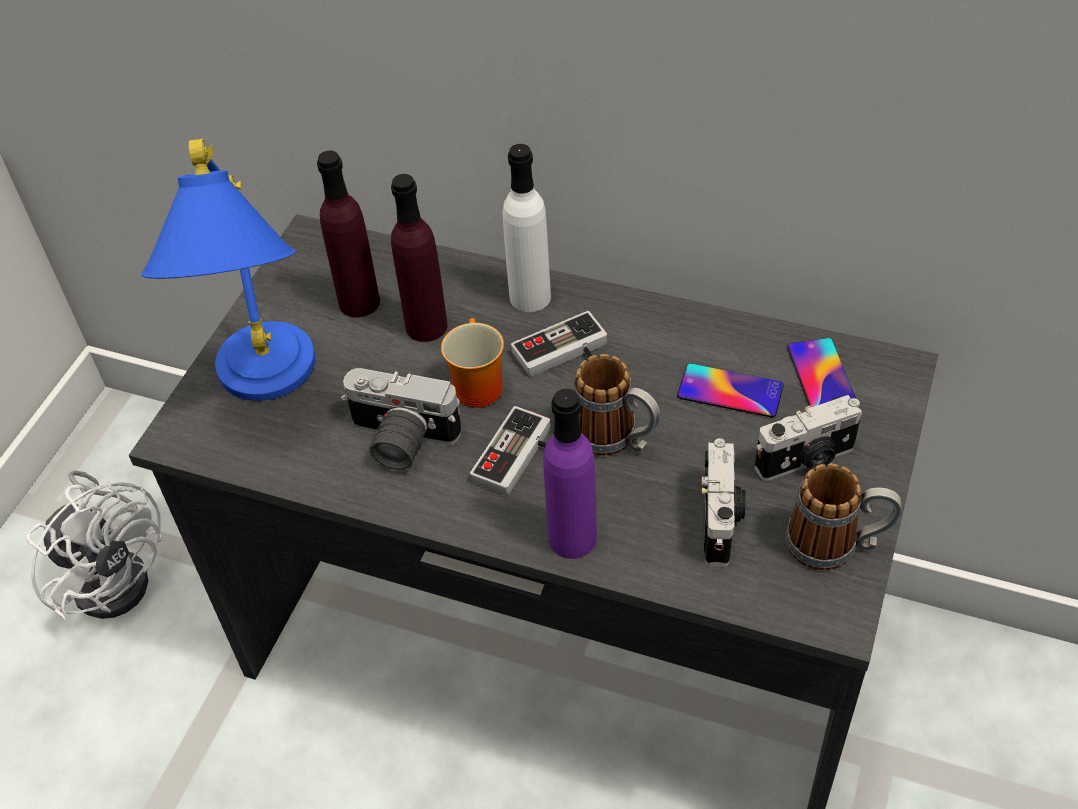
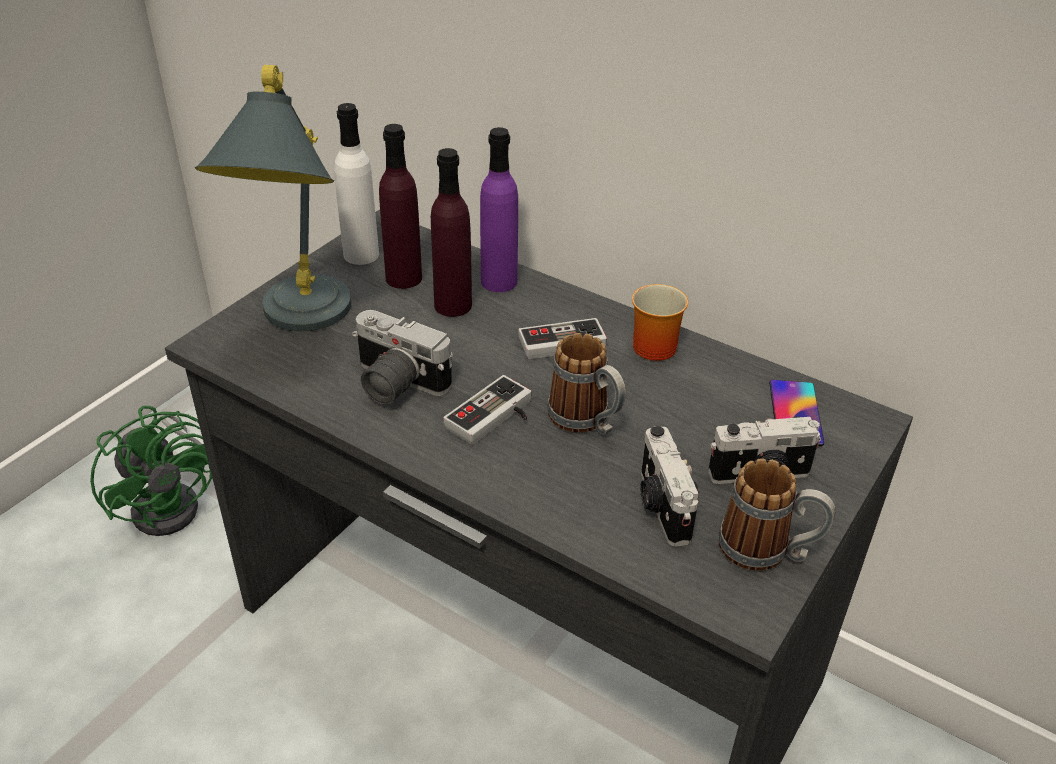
camera: 10 degrees right, 10 degrees down
white fan [27,470,162,620] -> green fan [90,406,213,536]
blue table lamp [141,139,315,401] -> grey table lamp [195,65,351,332]
mug [441,318,504,408] -> mug moved to [632,284,688,361]
white bottle [503,144,551,312] -> white bottle moved to [334,103,379,265]
purple bottle [543,389,597,559] -> purple bottle moved to [480,127,518,292]
phone [677,364,784,418] -> none
camera [701,438,745,567] -> camera turned 150 degrees clockwise [640,426,699,547]

